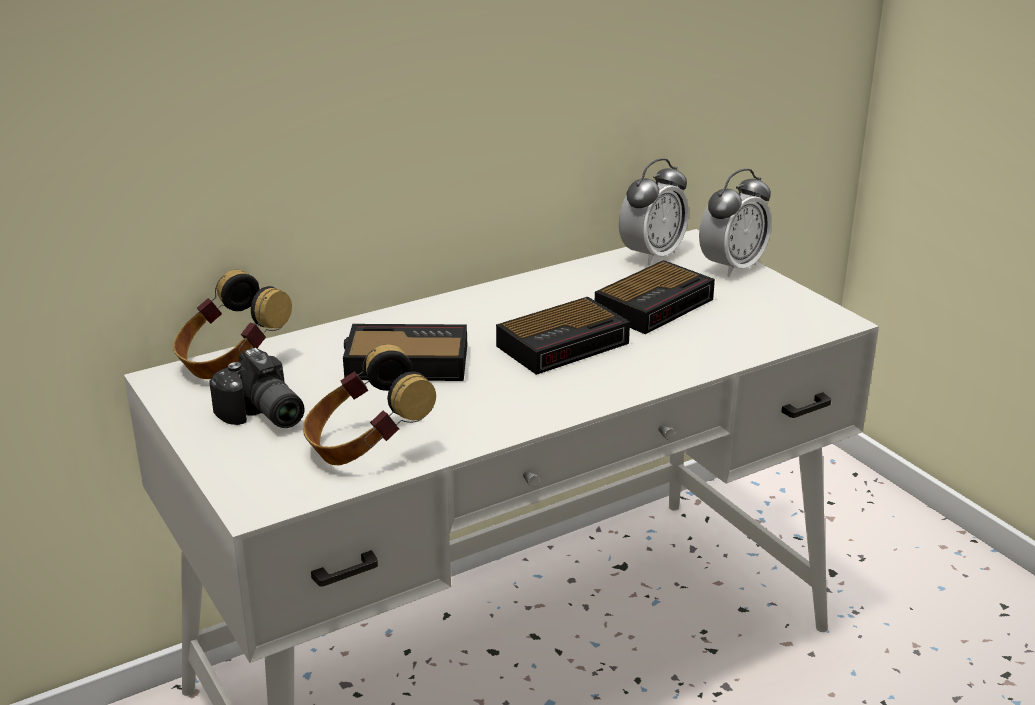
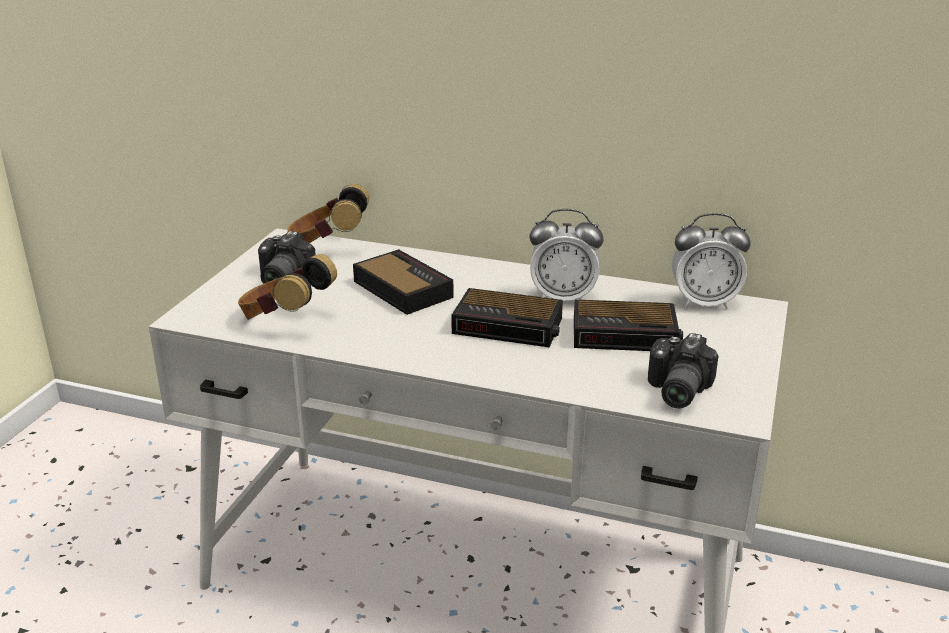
camera: 50 degrees right, 0 degrees up
alarm clock [699,168,772,277] -> alarm clock moved to [529,209,604,301]
none -> camera [648,333,718,408]

